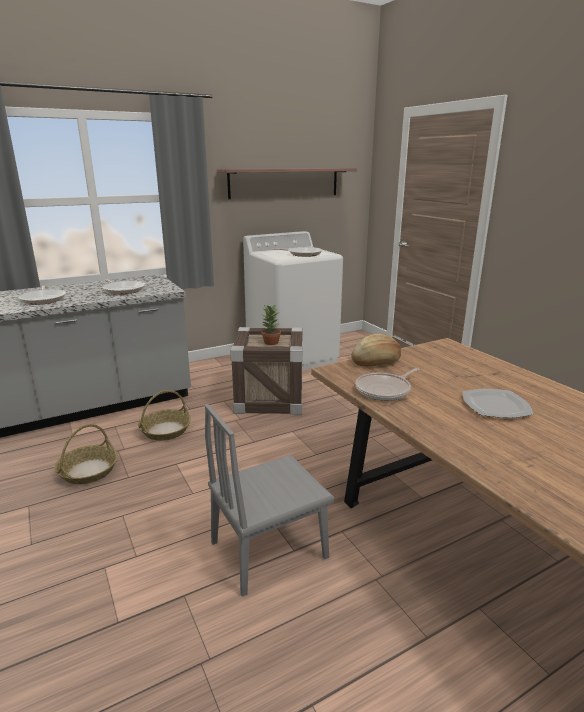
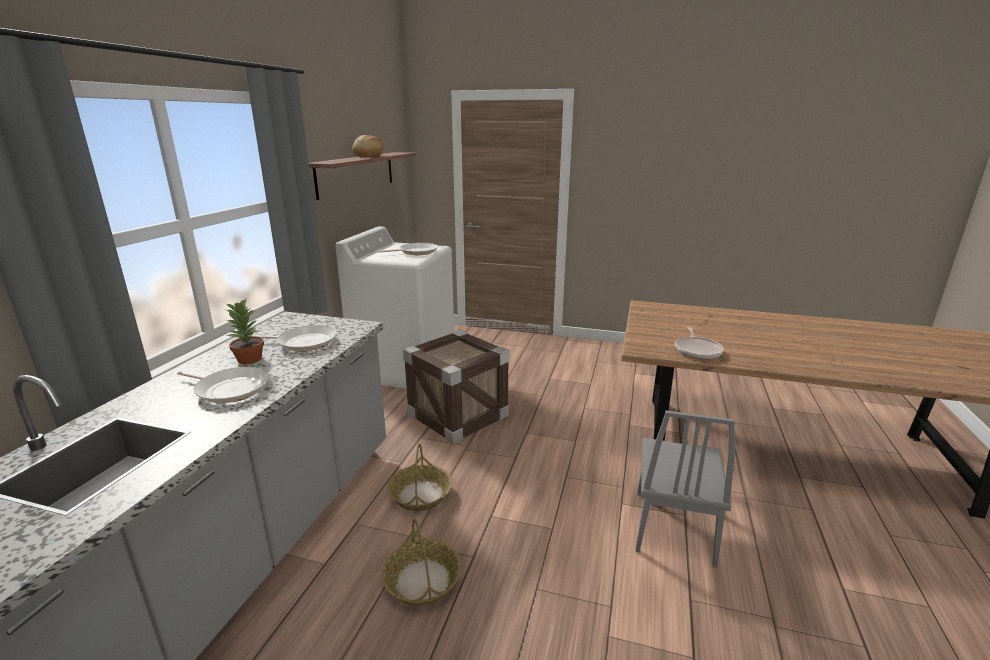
camera: 45 degrees left, 0 degrees up
potted plant [261,304,281,345] -> potted plant moved to [225,299,264,364]
bread [351,334,401,367] -> bread moved to [352,135,384,157]
plate [462,389,534,418] -> none

